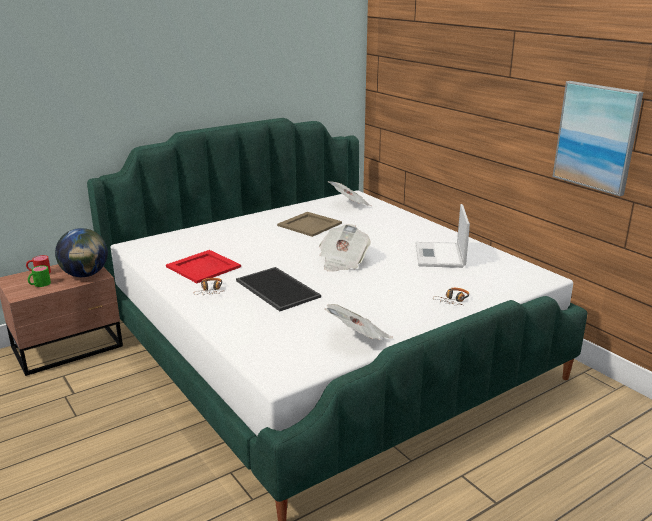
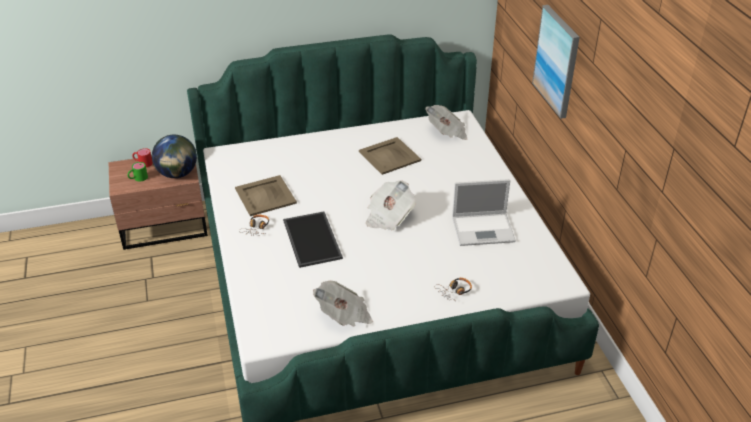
camera: 20 degrees right, 15 degrees up
red tray [166,250,241,283] -> beige tray [235,175,297,216]
laptop [415,204,470,268] -> laptop turned 120 degrees counterclockwise [452,179,516,246]
picture [552,81,643,196] -> picture moved to [532,5,580,119]

